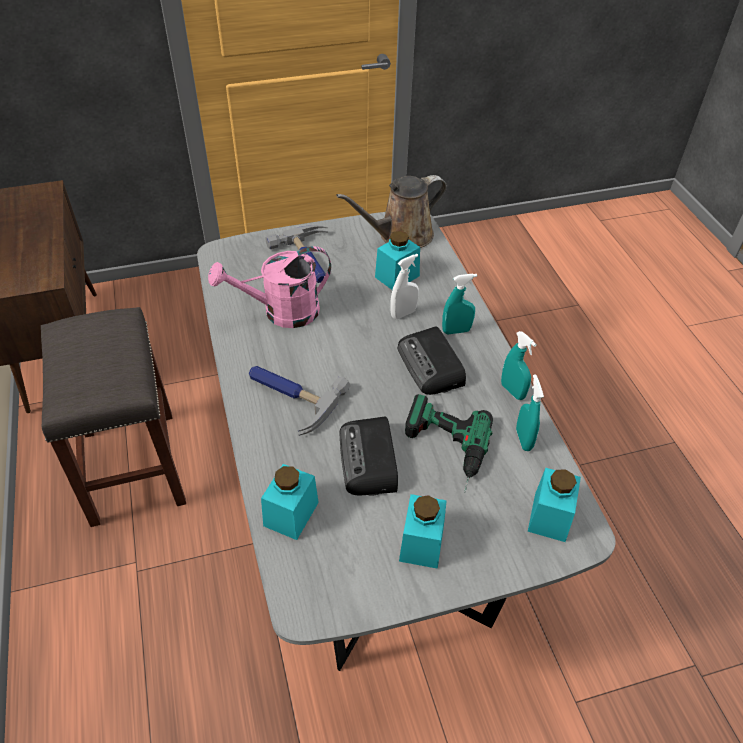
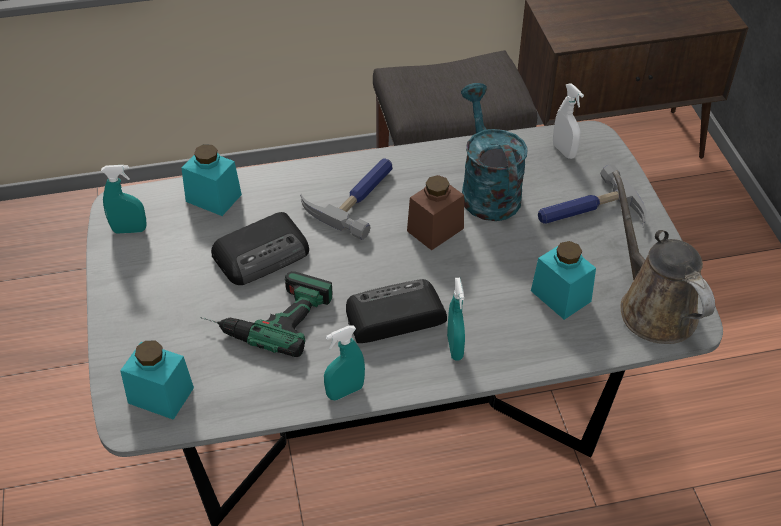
camera: 95 degrees right, 0 degrees up
pink watering can [208,246,331,328] -> turquoise watering can [461,83,528,221]
radio [339,416,398,496] -> radio turned 150 degrees clockwise [211,212,309,285]
white spray bottle [390,254,419,319] -> white spray bottle moved to [553,83,584,159]
turquoise jar [399,494,447,569] -> none
turquoise spray bottle [516,374,544,451] -> turquoise spray bottle moved to [101,165,147,233]
none -> brown jar [407,175,464,250]

